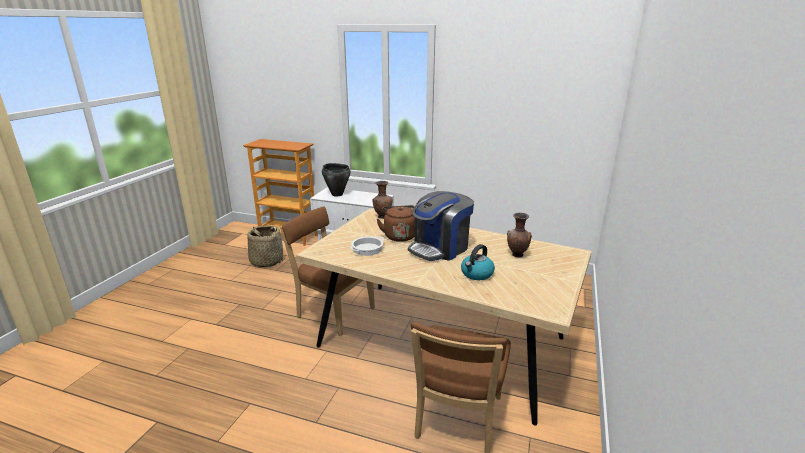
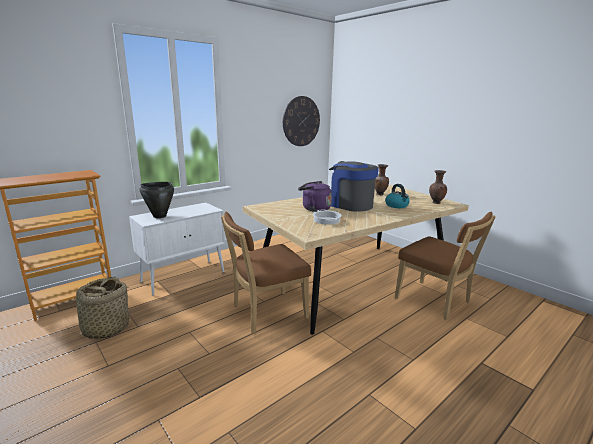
camera: 60 degrees left, 5 degrees down
brown vase [372,181,393,219] -> brown vase moved to [429,170,447,204]
brown kettle [376,205,415,242] -> purple kettle [298,181,332,212]
coffee machine [408,191,474,261] -> coffee machine turned 150 degrees clockwise [329,161,379,212]
none -> wall clock [283,96,320,146]

